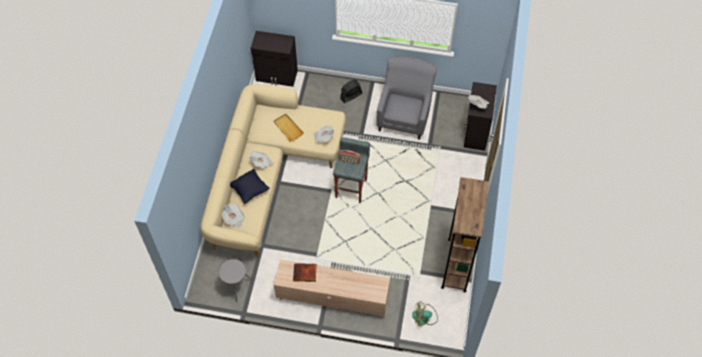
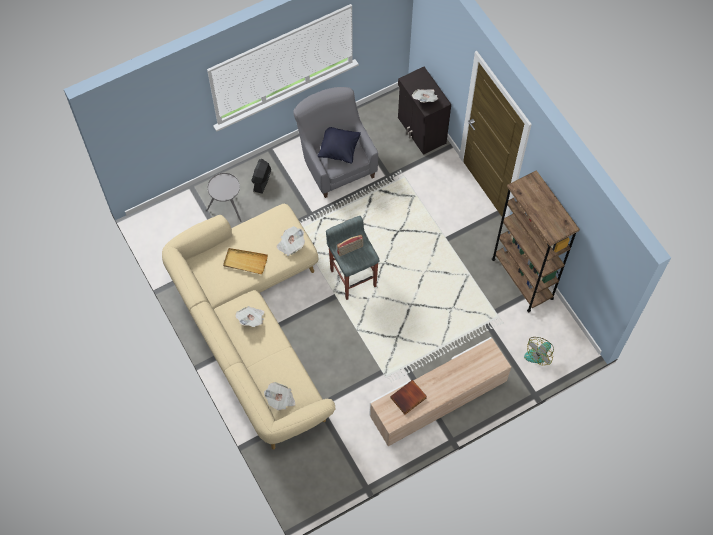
camera: 40 degrees left, 5 degrees up
grey side table [218,258,252,303] -> grey side table moved to [207,173,242,222]
black pillow [230,169,269,204] -> black pillow moved to [318,127,361,163]
black cabinet [251,31,298,87] -> none

